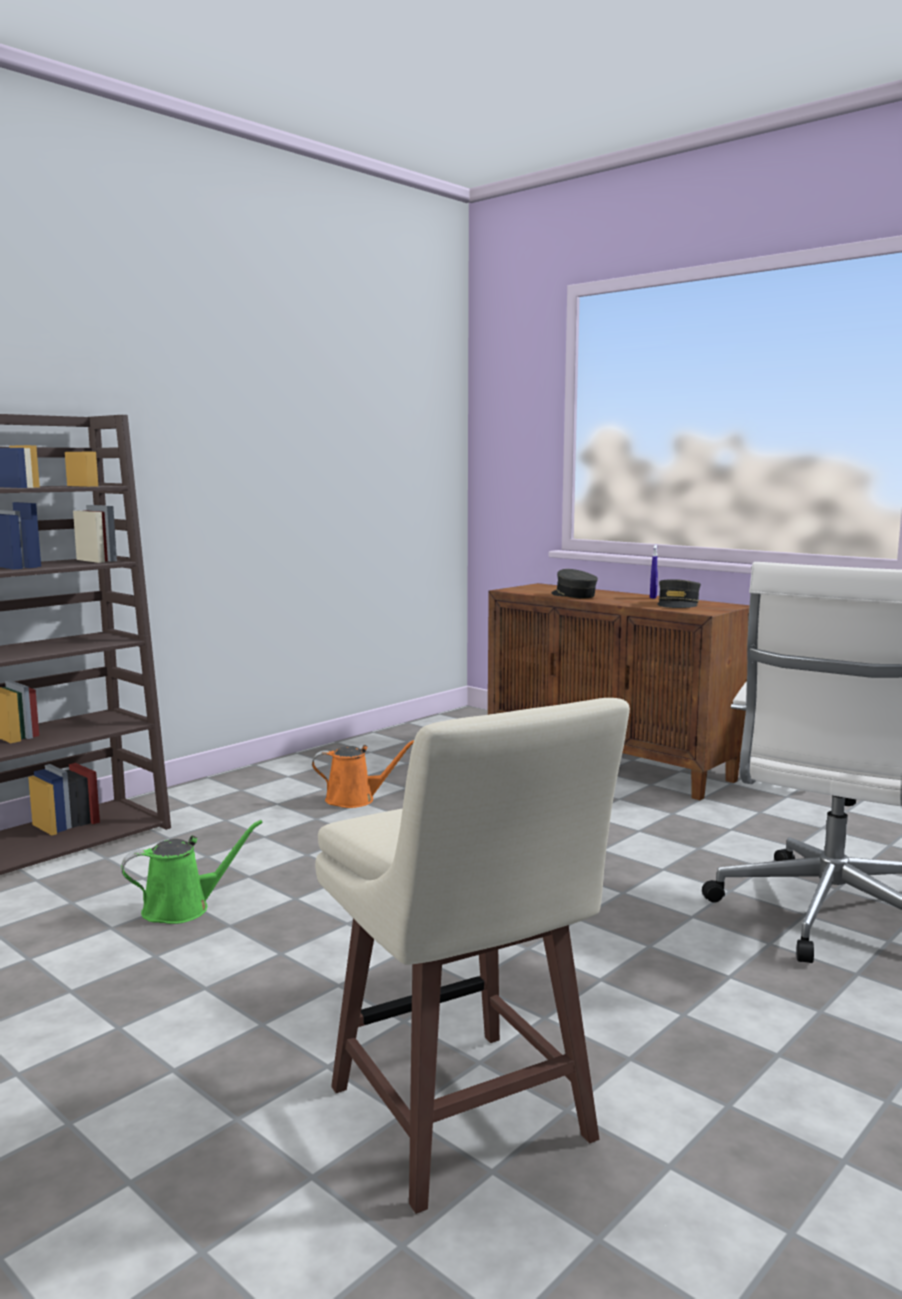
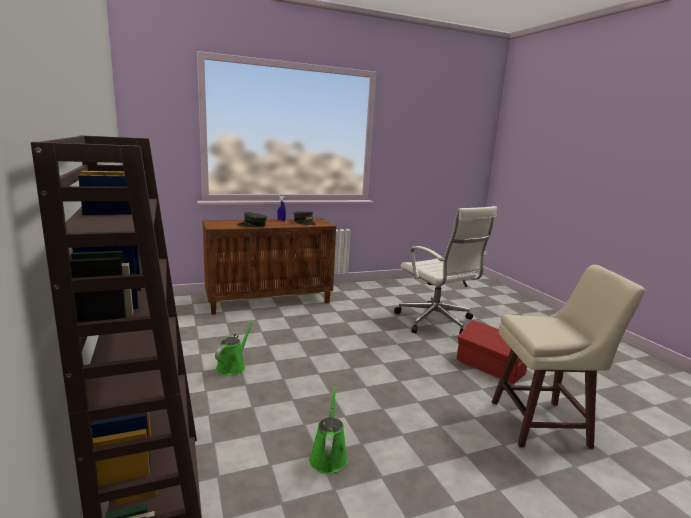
camera: 65 degrees left, 5 degrees up
orange watering can [312,740,414,808] -> green watering can [215,320,254,376]
none -> red storage box [457,320,527,384]

